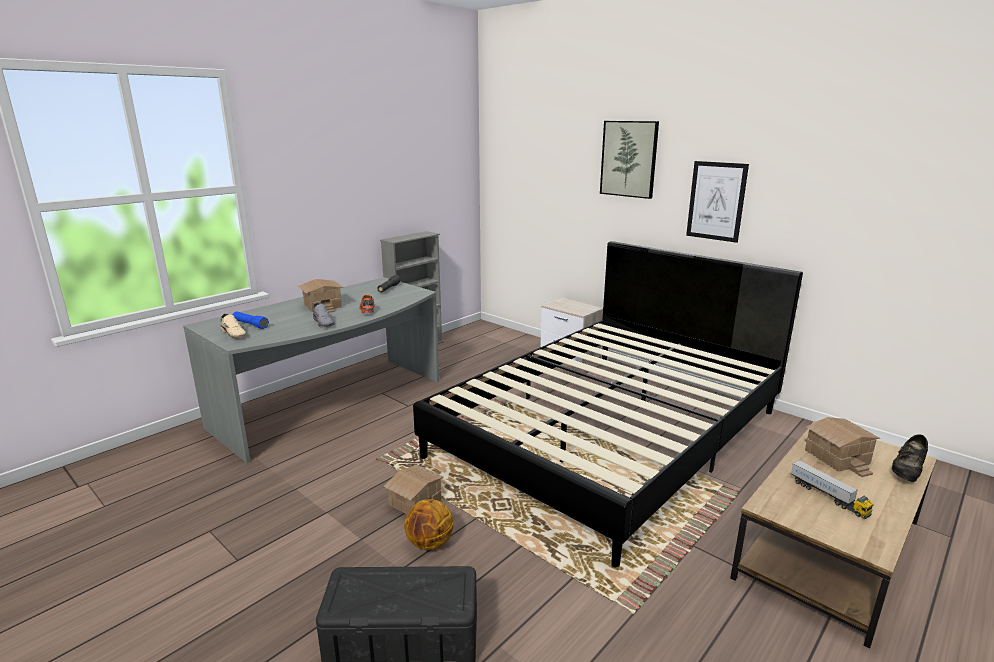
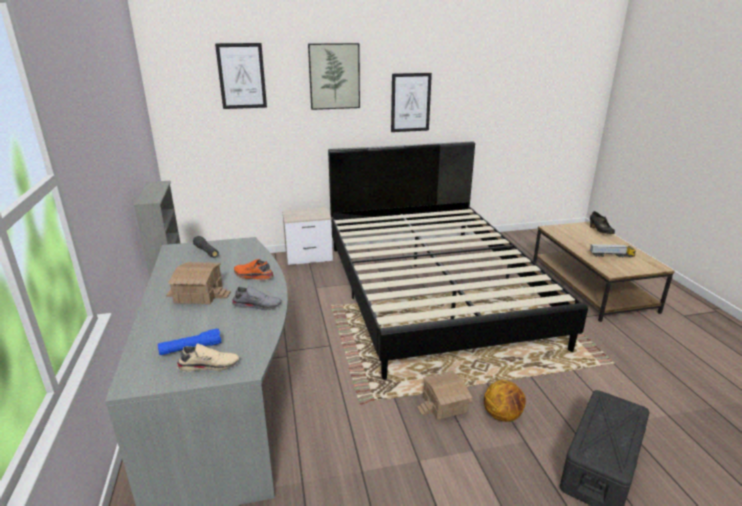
camera: 55 degrees left, 5 degrees up
toy house [805,417,880,477] -> none
none -> picture [215,43,267,109]

